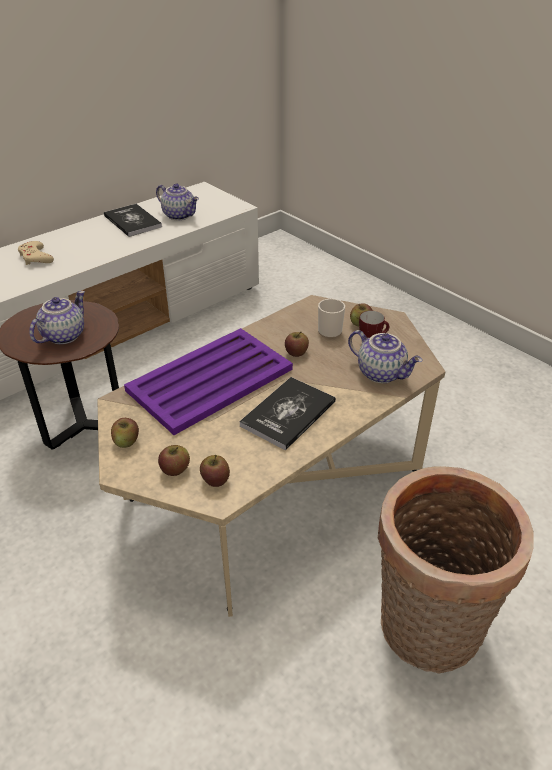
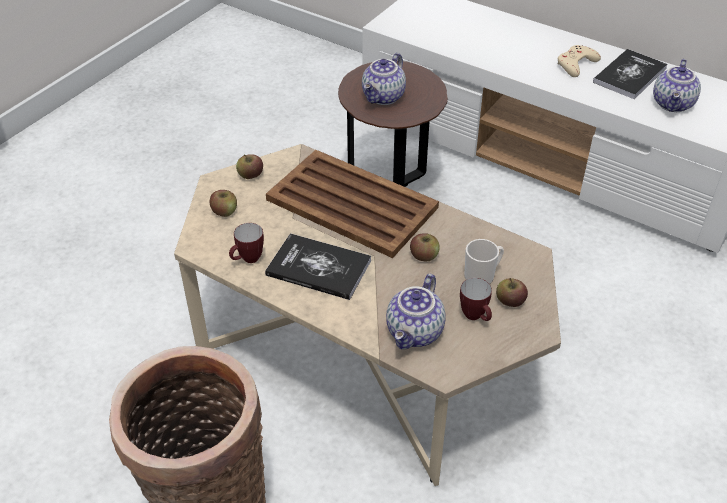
camera: 75 degrees right, 5 degrees up
beige game controller [18,241,54,265] -> beige game controller moved to [558,45,601,77]
teapot [29,291,85,344] -> teapot turned 105 degrees clockwise [362,53,406,105]
purple tray [124,328,293,435] -> brown tray [266,150,439,258]
apple [200,455,230,487] -> none
none -> mug [229,223,264,263]

